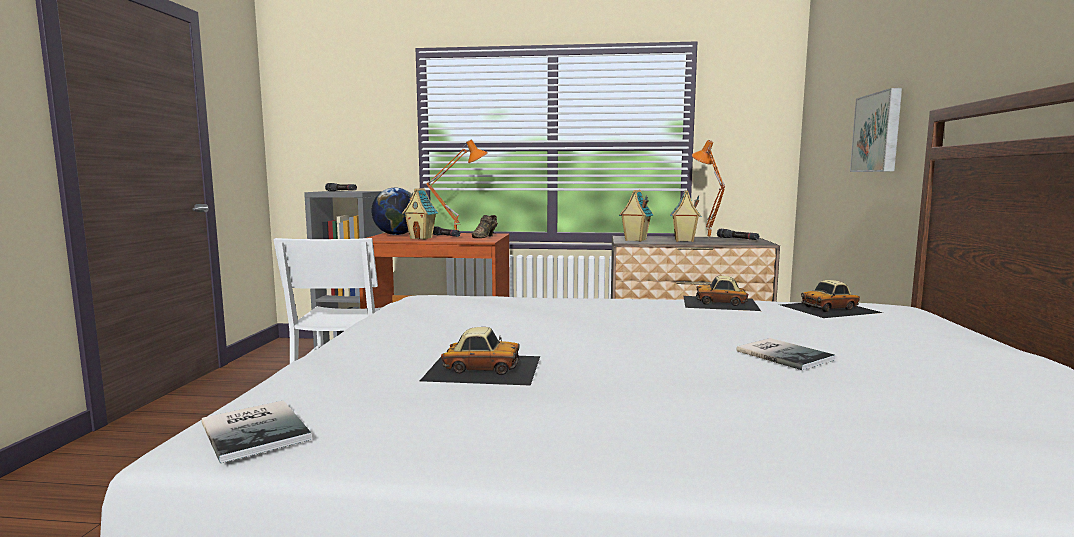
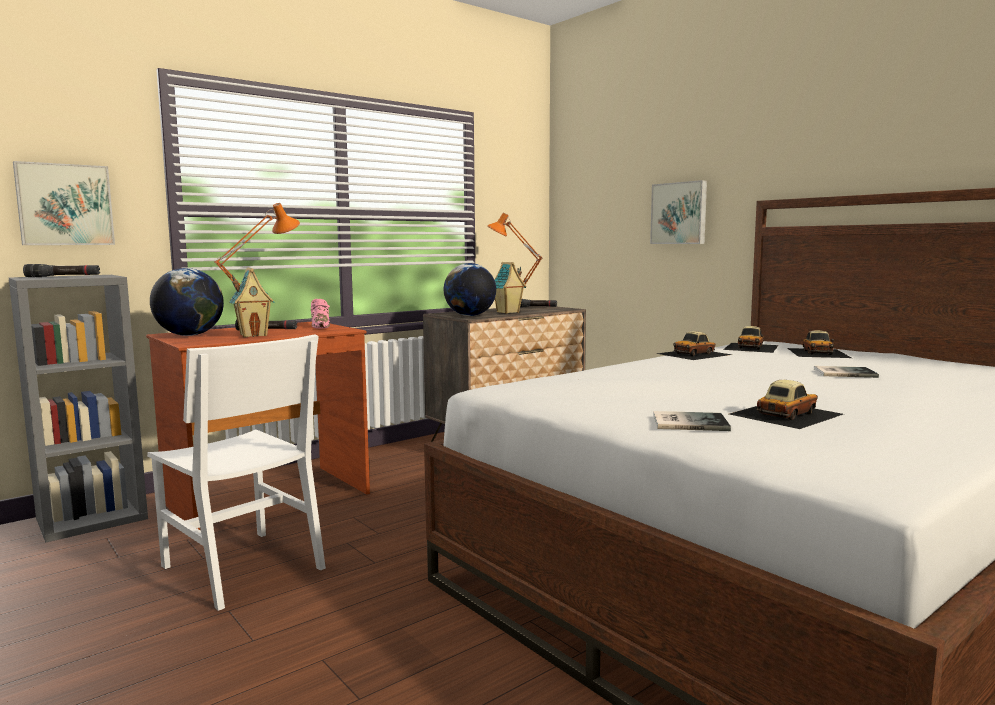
camera: 45 degrees left, 0 degrees up
book [201,400,312,463] -> book moved to [653,411,731,431]
brown shoe [472,215,498,238] -> pink shoe [311,299,330,329]
toy house [619,190,653,242] -> globe [444,263,496,316]
none -> picture [13,161,115,245]
none -> toy car [788,330,851,358]

